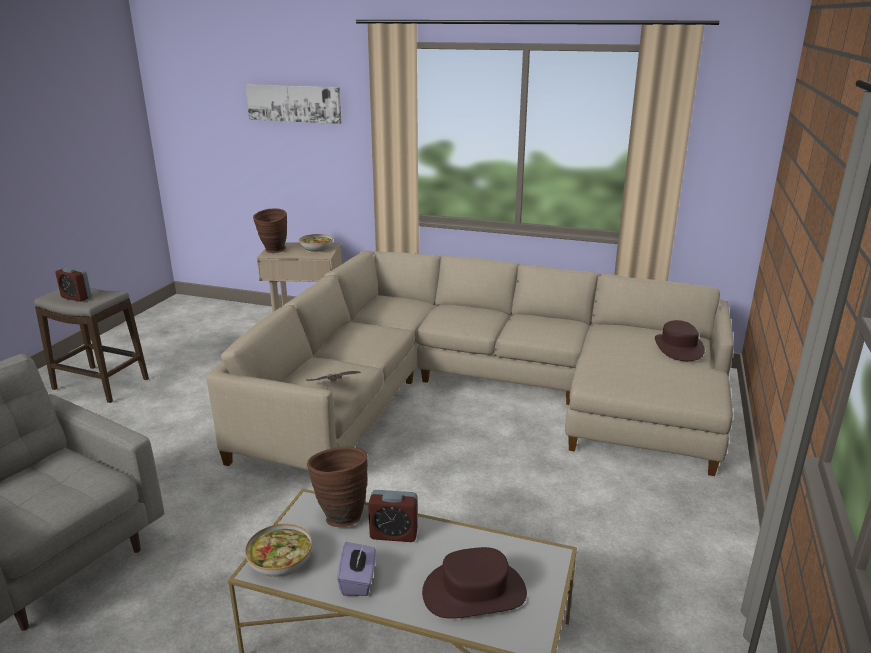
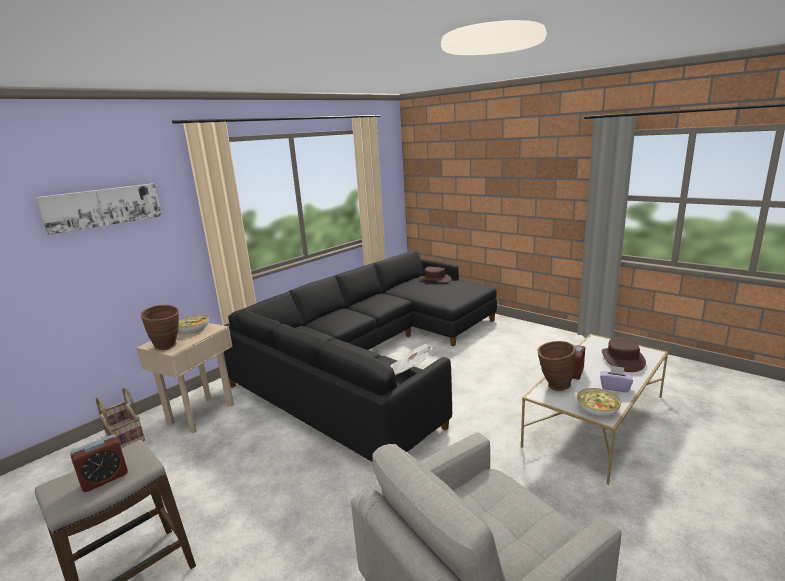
camera: 65 degrees left, 5 degrees down
beige sofa [206,250,734,476] -> black sofa [223,250,497,462]
none -> basket [96,387,145,449]

